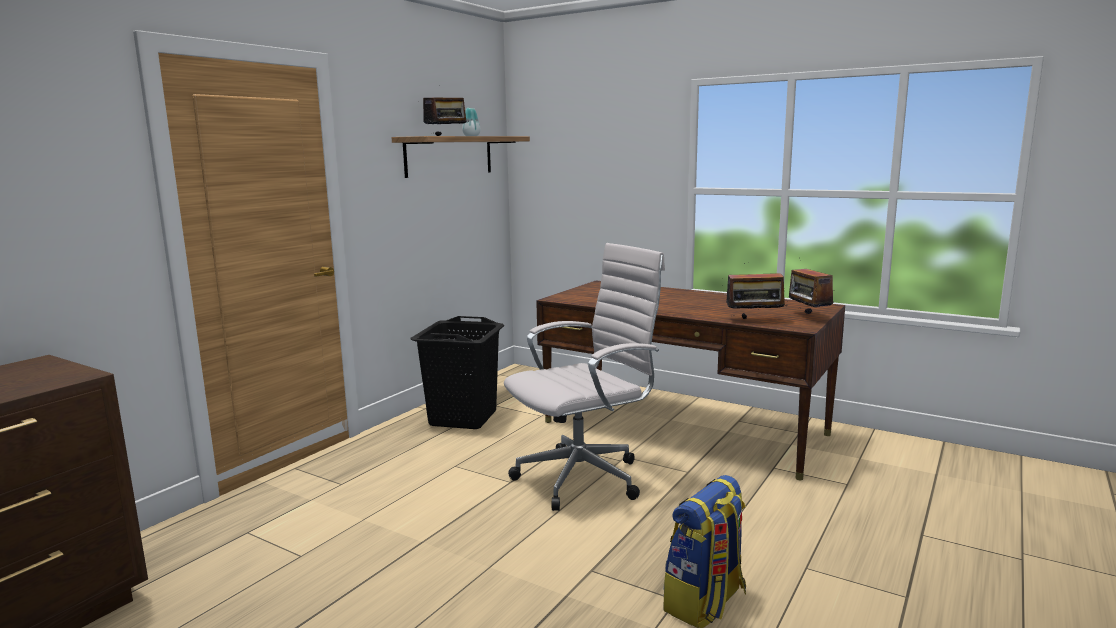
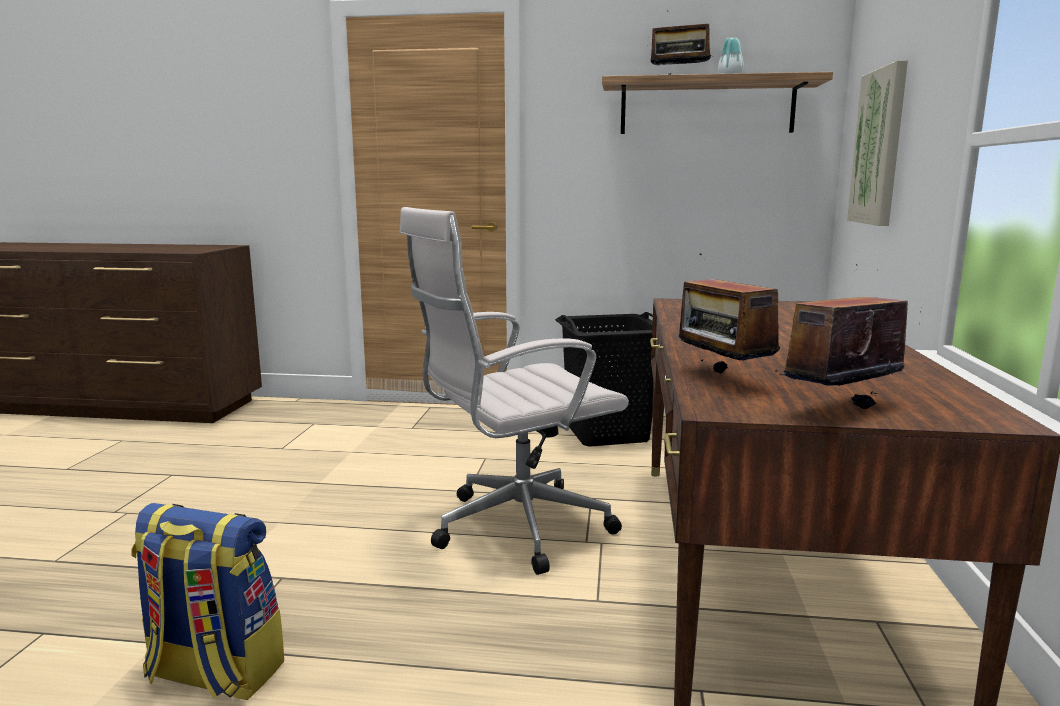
camera: 65 degrees right, 0 degrees up
white office chair [504,243,665,511] -> white office chair turned 120 degrees clockwise [399,207,629,575]
none -> picture [847,60,908,226]

